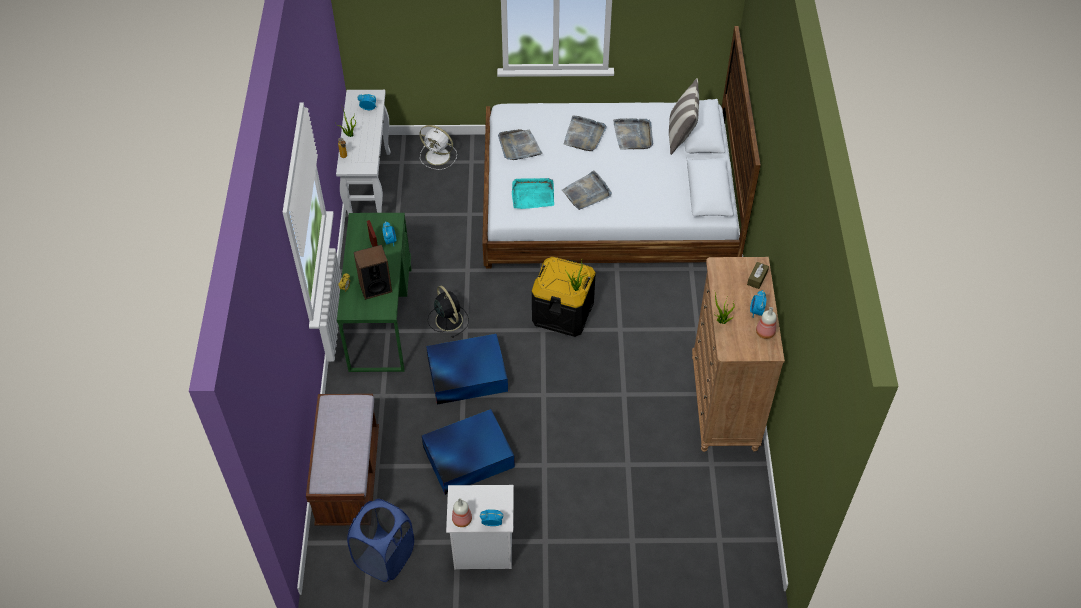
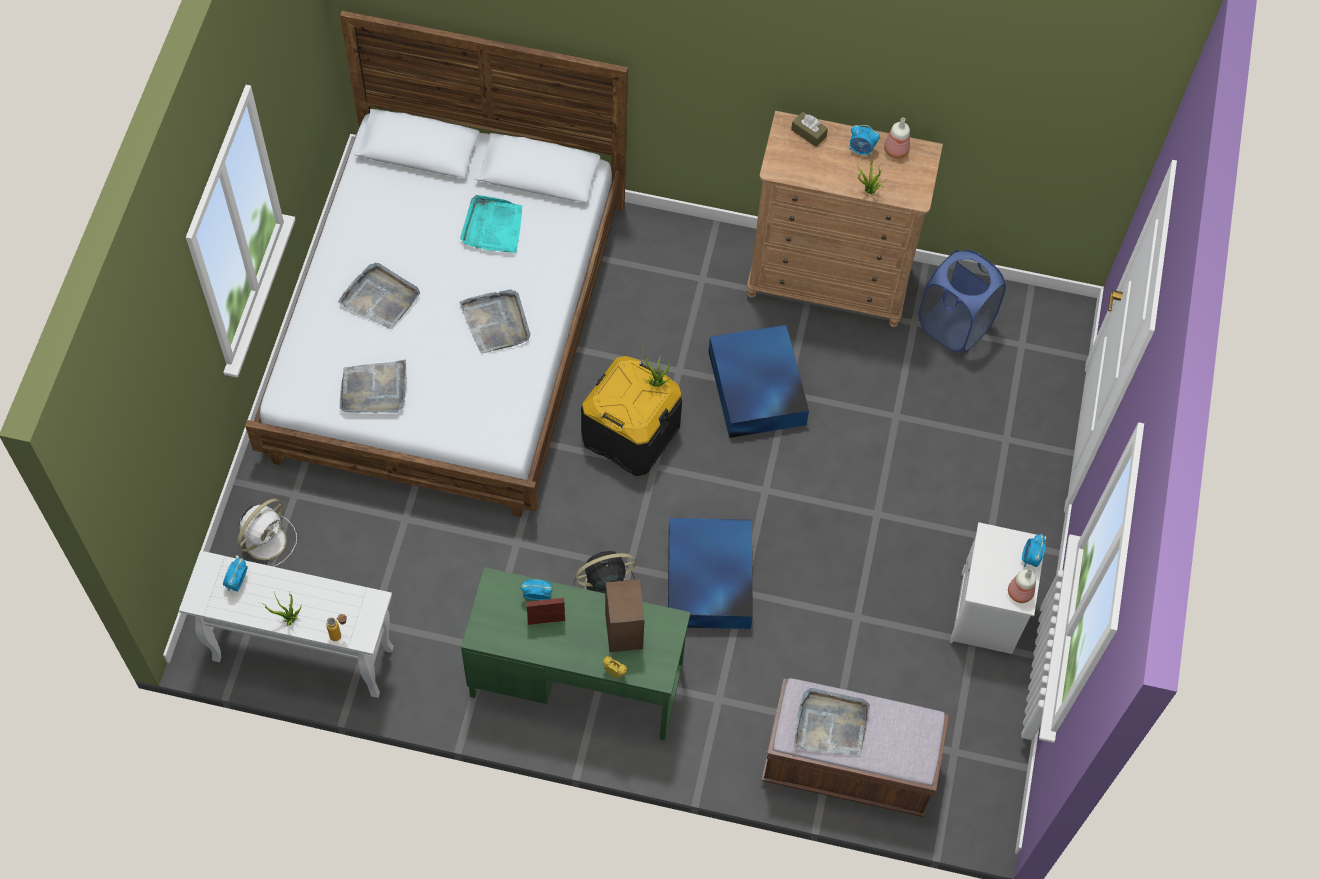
camera: 80 degrees left, 10 degrees up
blue laundry basket [347,499,414,582] -> blue laundry basket moved to [918,250,1006,353]
blue storage box [422,409,515,495] -> blue storage box moved to [709,324,809,438]
turquoise tray [512,178,554,209] -> turquoise tray moved to [460,195,522,253]
grey tray [613,118,653,150] -> grey tray moved to [794,688,870,755]
pillow [669,78,699,155] -> none

